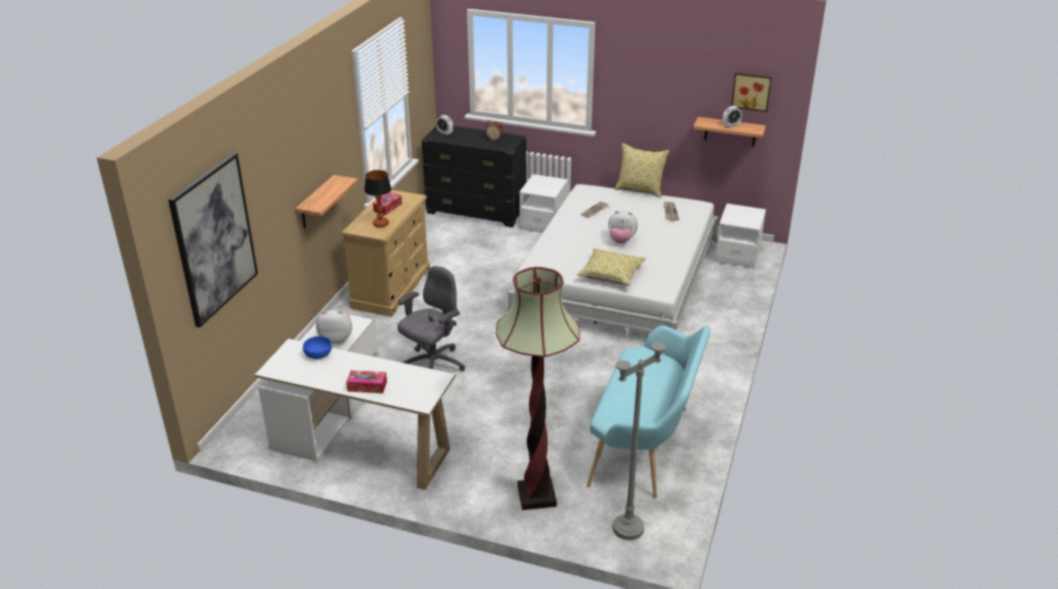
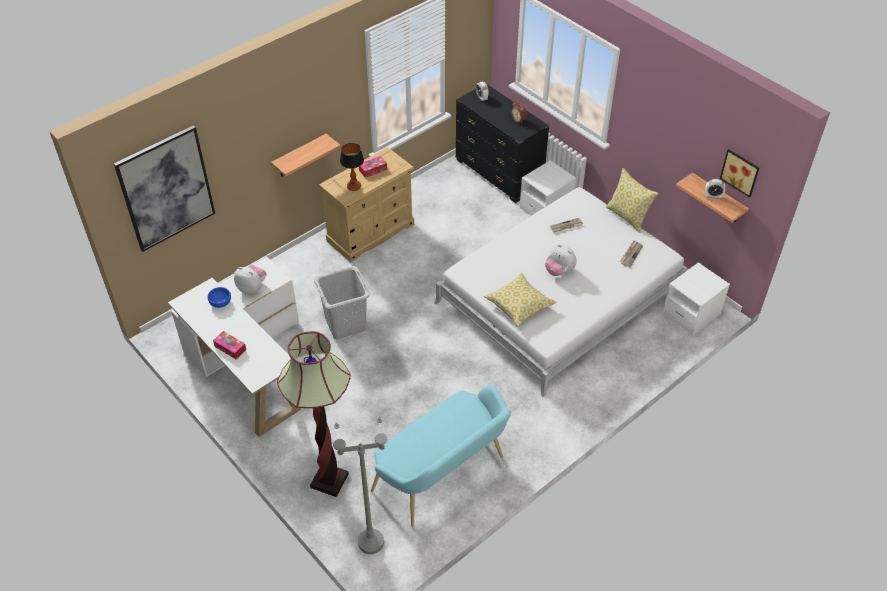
camera: 30 degrees right, 15 degrees up
grey office chair [398,266,465,371] -> grey laundry basket [314,266,370,339]

